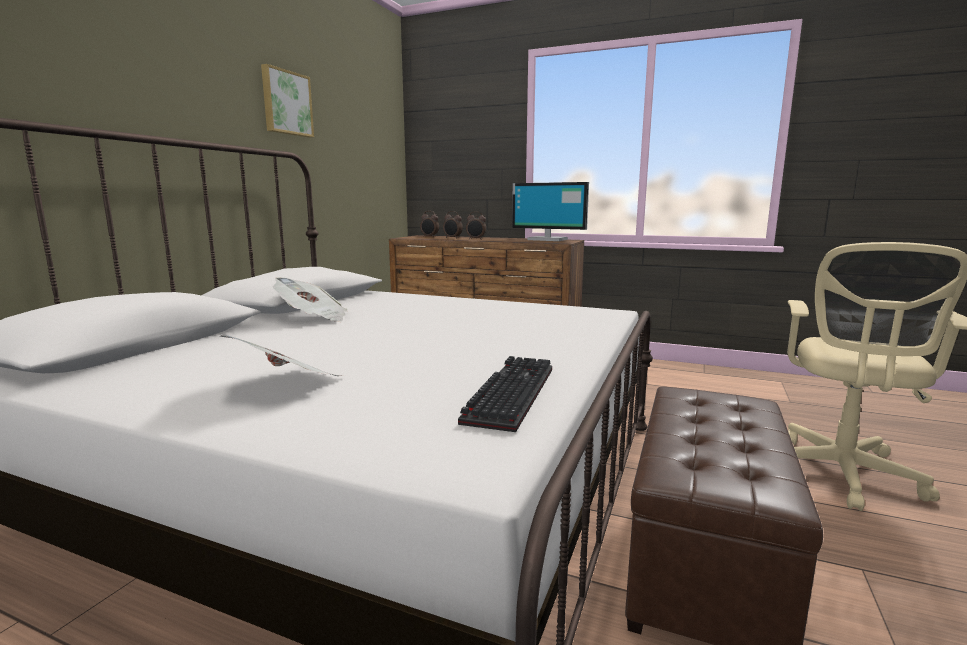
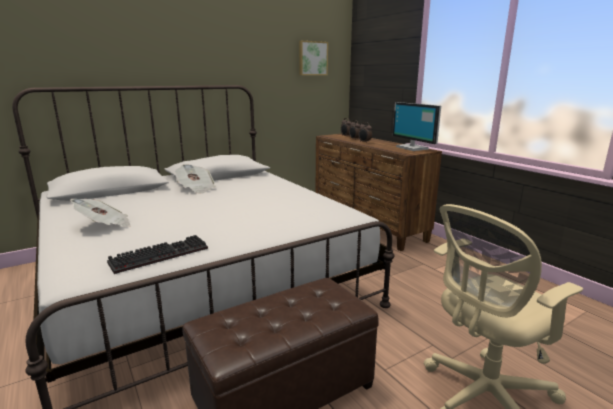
camera: 35 degrees right, 5 degrees up
picture [261,64,314,137] -> picture moved to [299,41,328,75]

